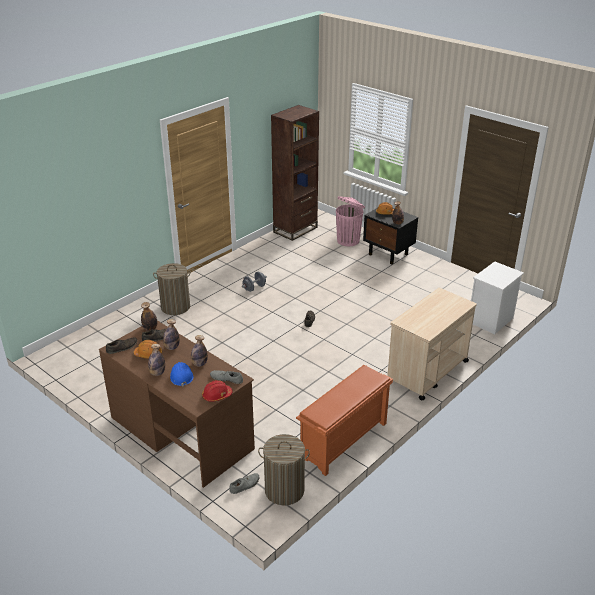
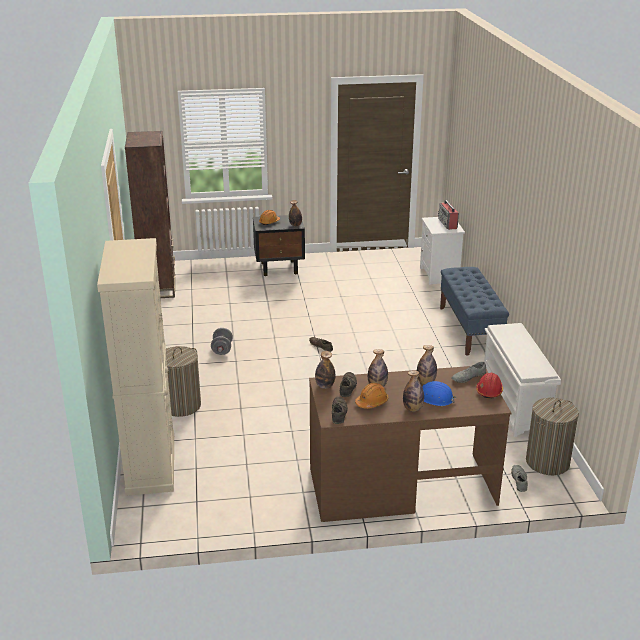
camera: 50 degrees left, 5 degrees down
orange shoe rack [296,365,393,476] -> white shoe rack [484,323,561,437]
pink trash can [336,196,365,246] -> none
beige cart [387,288,477,400] -> blue bench [440,267,509,356]
none -> beige cabinet [97,238,174,496]
none -> radio [438,200,459,230]

